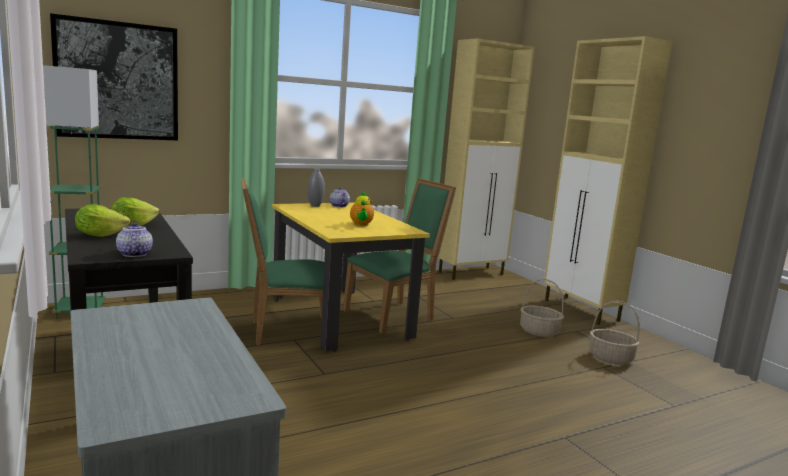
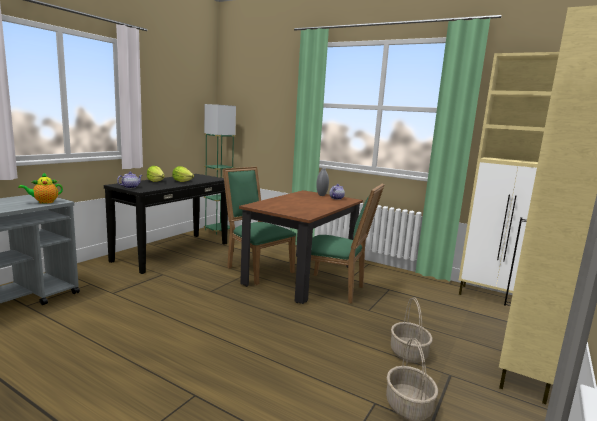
camera: 60 degrees right, 0 degrees up
picture [50,13,178,141] -> none
yellow dining table [272,203,430,352] -> brown dining table [239,190,363,304]
teapot [350,190,374,226] -> teapot moved to [18,172,63,204]

